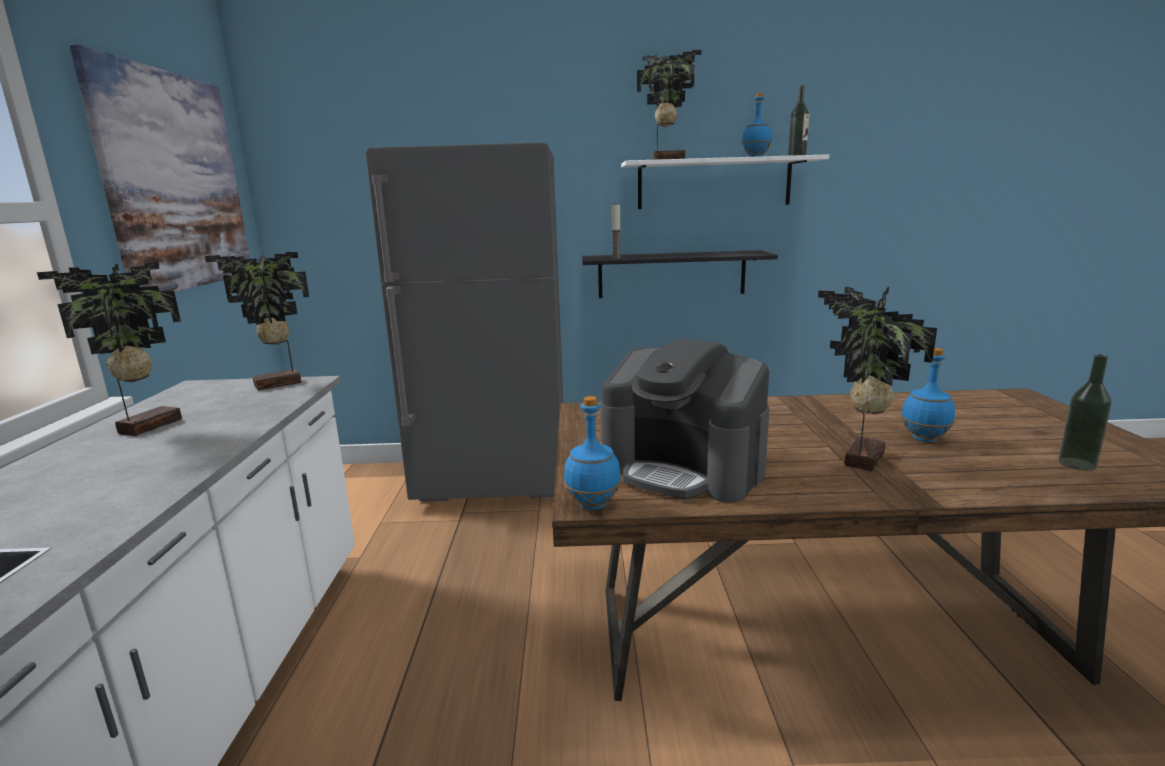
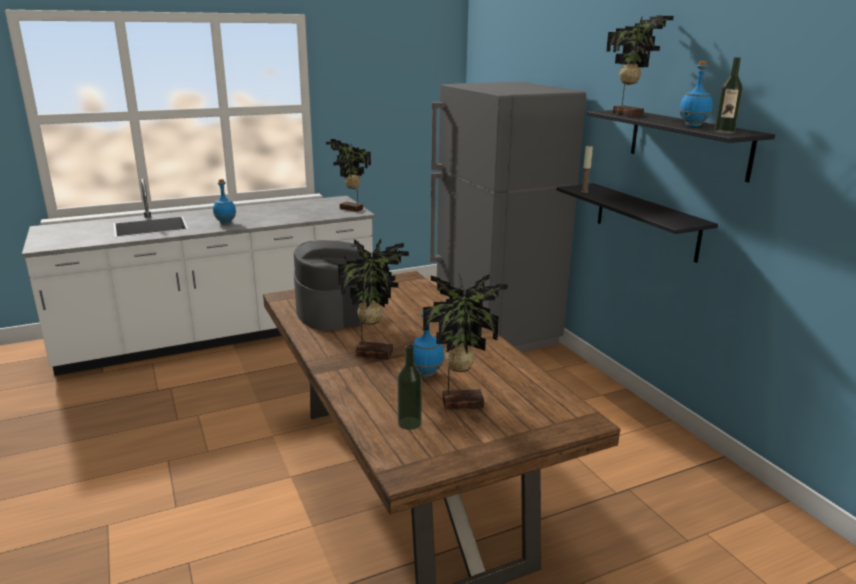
camera: 65 degrees right, 5 degrees up
potted plant [37,262,182,436] -> potted plant moved to [423,271,508,410]
picture [69,44,250,292] -> none
blue bottle [564,396,621,510] -> blue bottle moved to [213,179,236,224]
coffee machine [601,339,770,503] -> coffee machine turned 150 degrees clockwise [294,240,365,331]
white shelf [621,154,829,209] -> black shelf [587,110,775,182]

